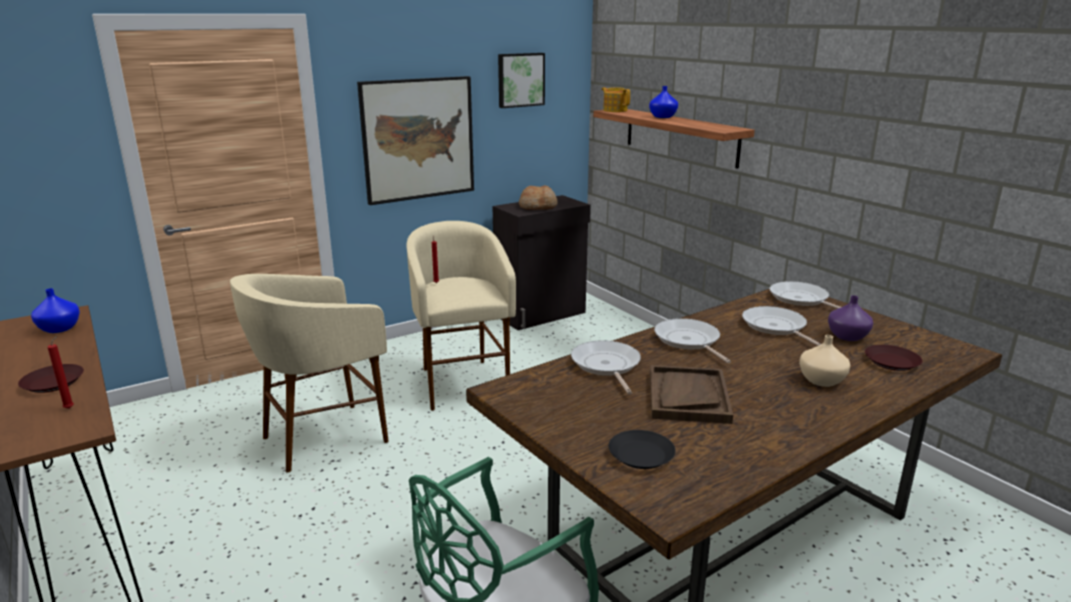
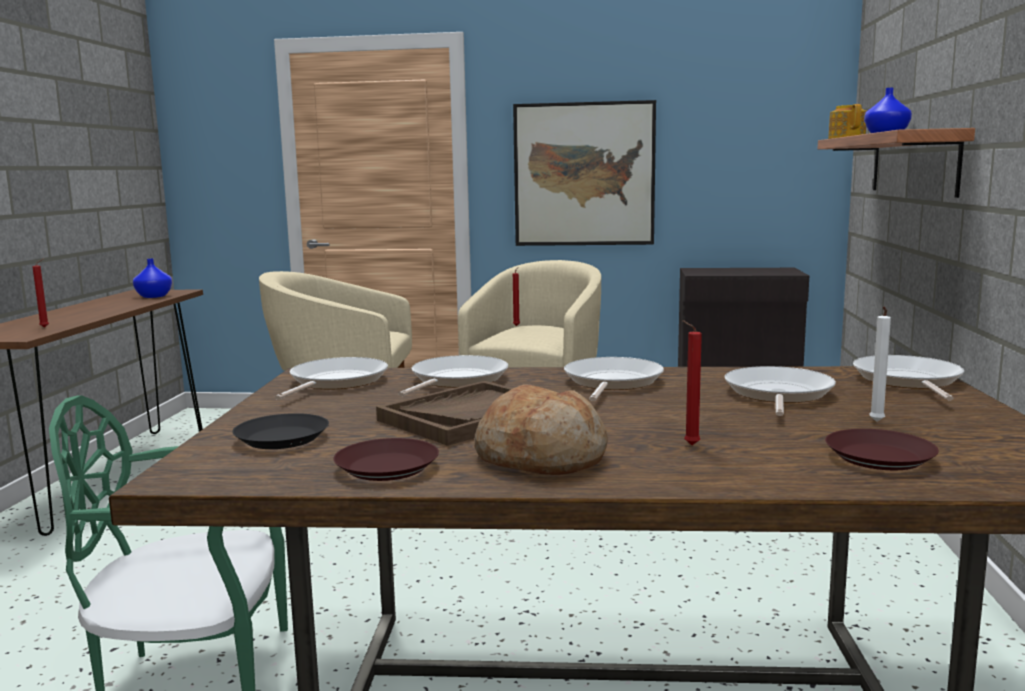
camera: 40 degrees right, 10 degrees down
brown plate [18,364,84,393] -> brown plate moved to [333,438,439,481]
picture [498,53,545,108] -> none
bread [519,185,558,210] -> bread moved to [475,384,608,475]
beige vase [799,335,850,387] -> red candle [682,320,702,445]
purple vase [828,295,873,341] -> white candle [869,307,891,422]
none -> frying pan [275,357,388,400]

